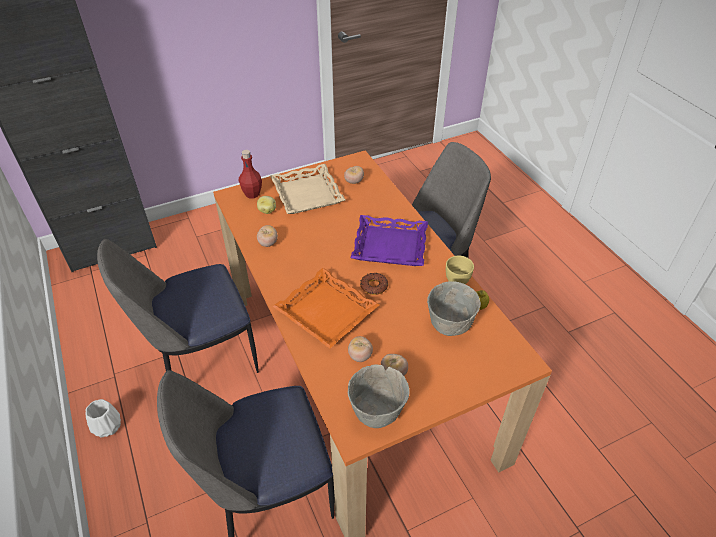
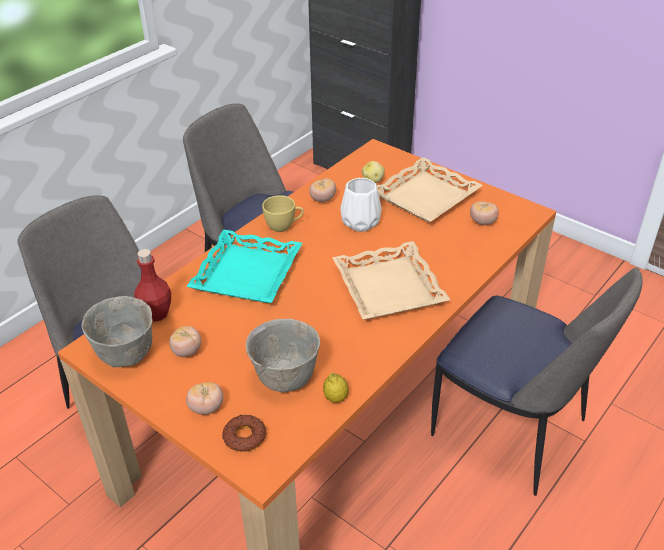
camera: 65 degrees right, 5 degrees down
white vase [86,399,121,438] -> white vase moved to [340,178,382,232]
red bottle [239,150,262,198] -> red bottle moved to [134,249,171,322]
orange tray [273,268,380,348] -> turquoise tray [186,229,302,303]
tomato [348,336,373,362] -> tomato moved to [186,382,223,415]
purple tray [351,215,428,266] -> beige tray [332,241,450,319]
donut [360,273,388,295] -> donut moved to [222,415,266,452]
yellow cup [446,256,474,284] -> yellow cup moved to [262,195,304,232]

